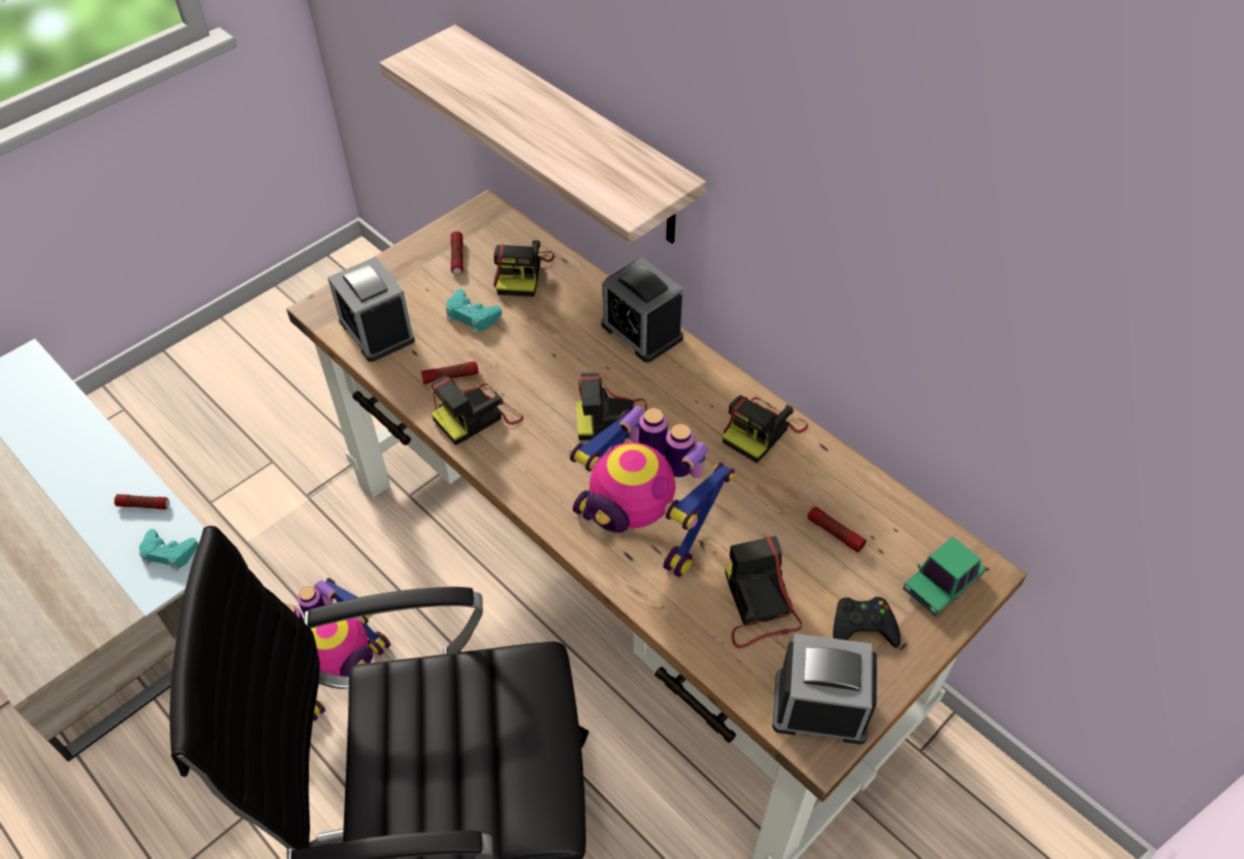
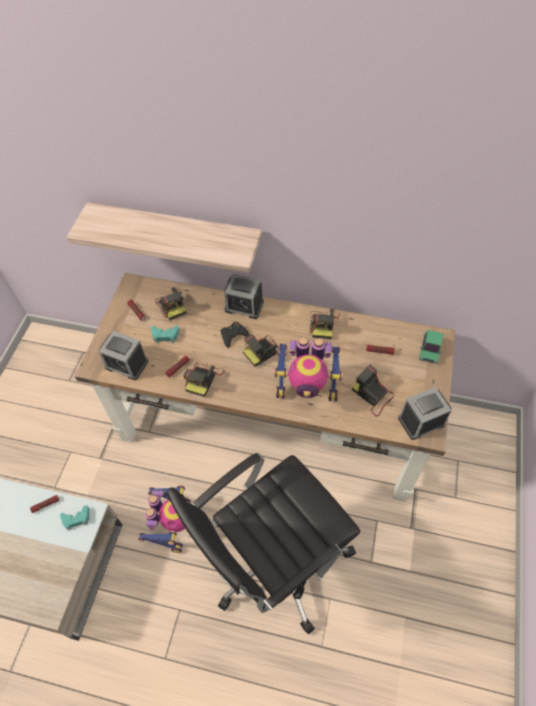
camera: 30 degrees left, 5 degrees up
black game controller [833,597,901,648] -> black game controller moved to [221,322,250,348]

